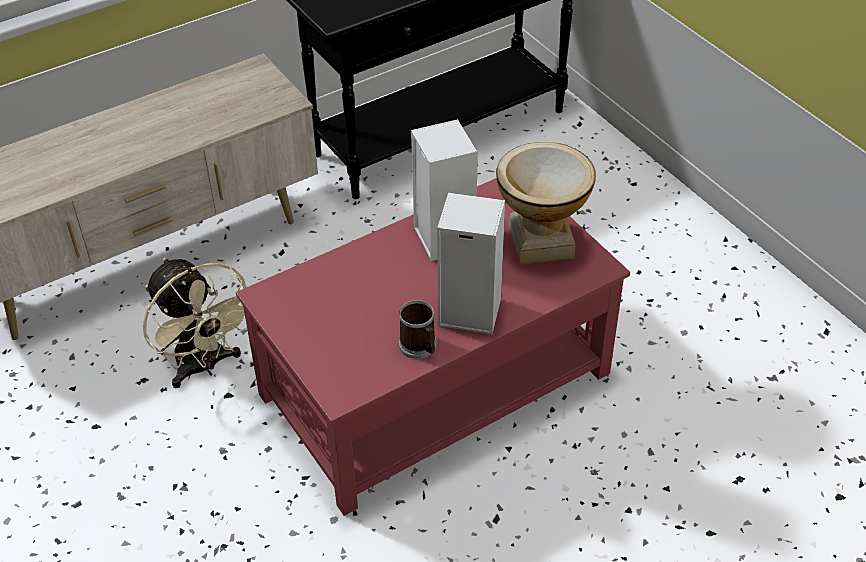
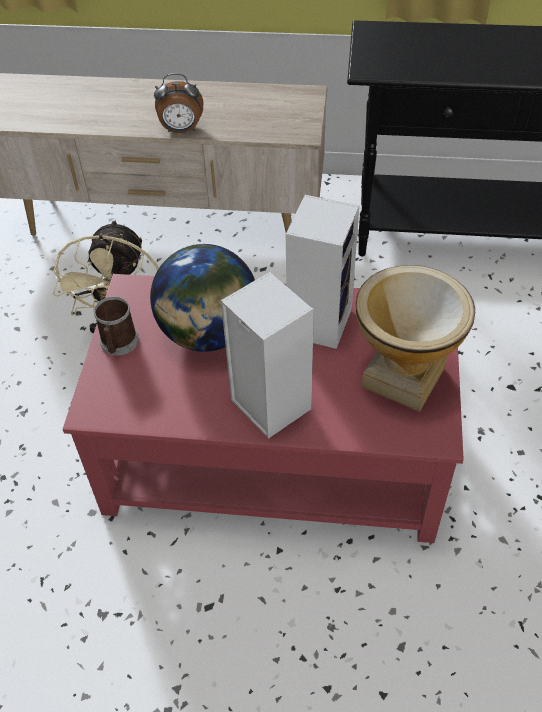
camera: 40 degrees right, 5 degrees up
mug [398,300,437,359] -> mug moved to [94,296,139,355]
none -> globe [150,244,255,352]
none -> alarm clock [154,73,203,133]

